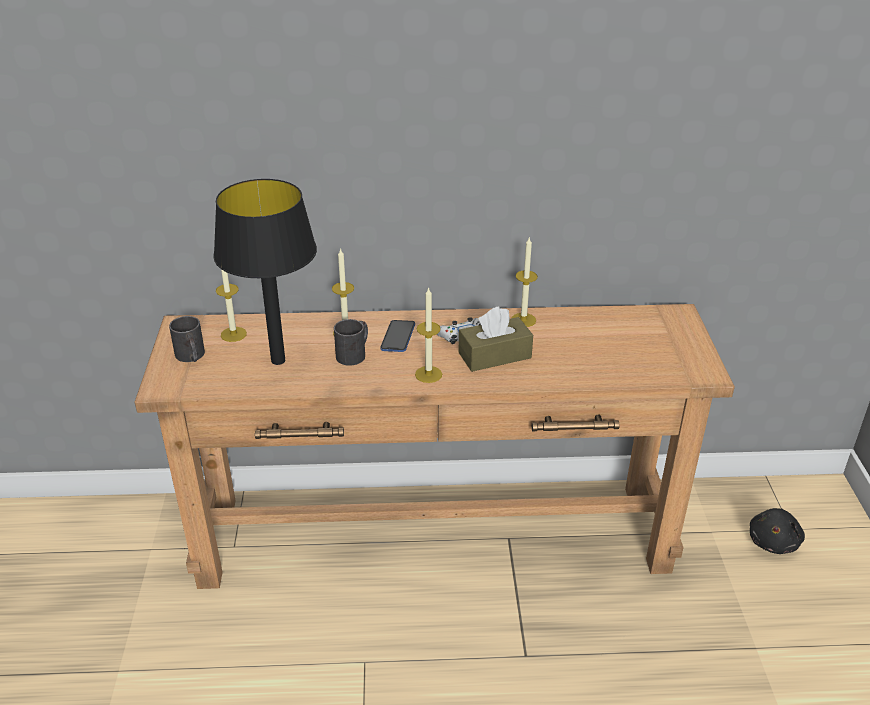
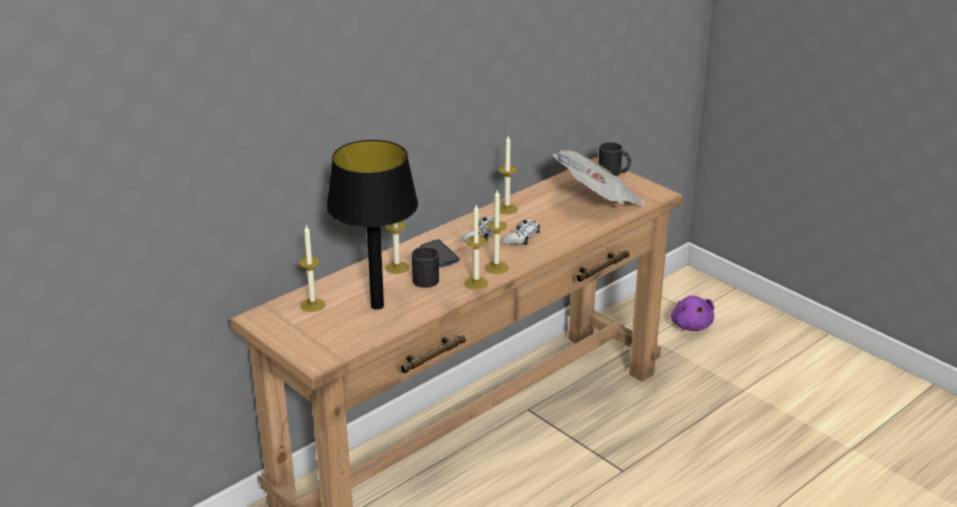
camera: 40 degrees left, 5 degrees down
black mug [169,316,205,362] -> black mug moved to [598,142,631,176]
brown tissue box [458,307,533,372] -> white game controller [502,219,540,245]
black plush toy [750,508,805,554] -> purple plush toy [670,296,714,331]
none -> candle [464,205,488,290]
none -> newspaper [552,150,647,205]

